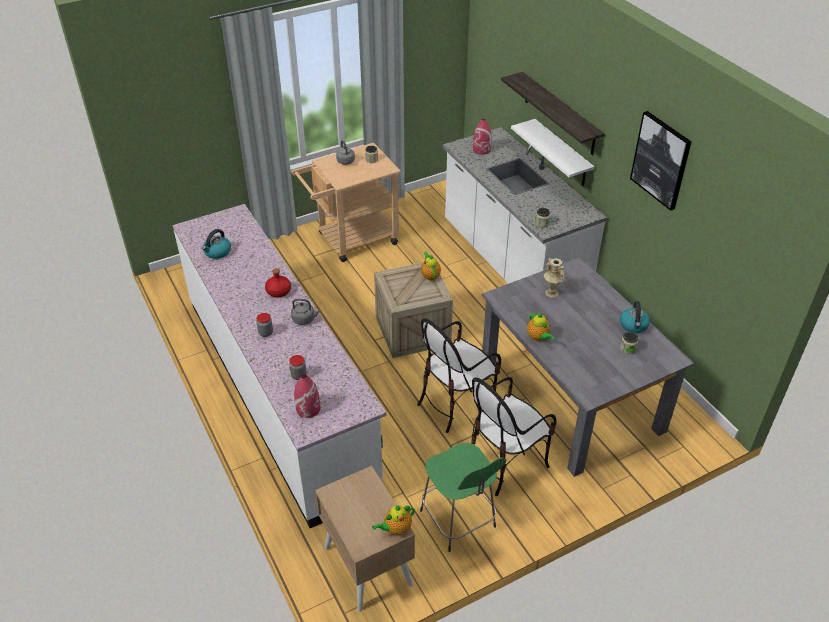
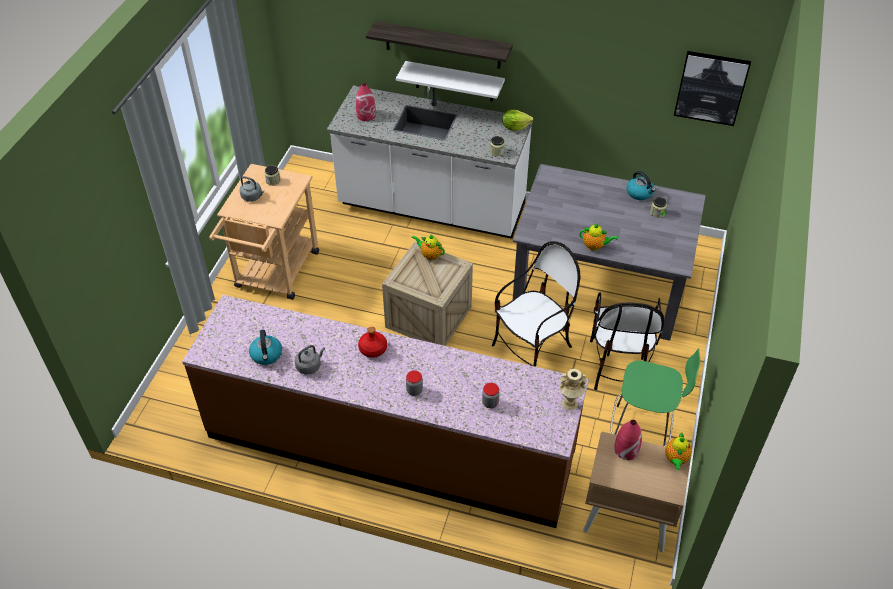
camera: 45 degrees left, 5 degrees up
white counter [173,204,386,528] -> brown counter [182,295,589,528]
grey kettle [291,299,320,325] -> grey kettle moved to [295,345,325,375]
red vase [294,374,321,418] -> red vase moved to [614,420,642,460]
chair [417,318,501,433] -> chair turned 135 degrees counterclockwise [492,241,580,367]
beige vase [544,258,565,298] -> beige vase moved to [559,369,587,410]
picture [630,111,691,211] -> picture moved to [674,51,751,126]
none -> lettuce [502,110,534,131]

